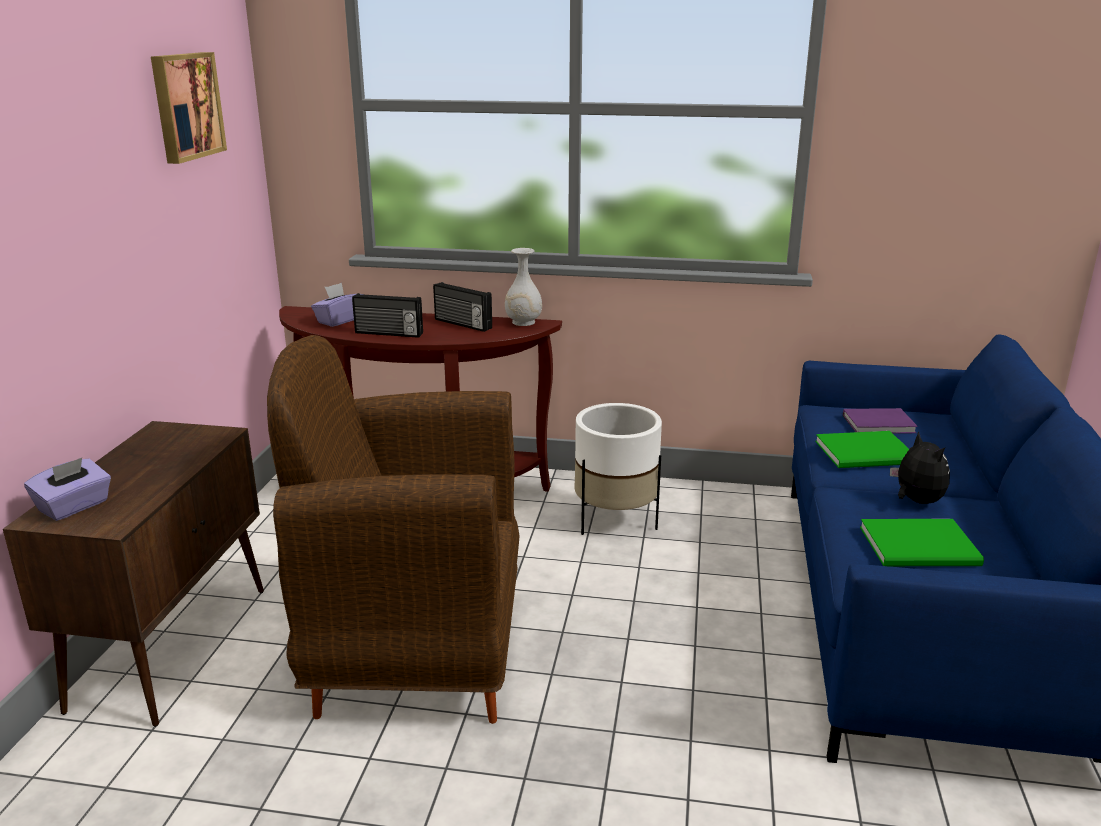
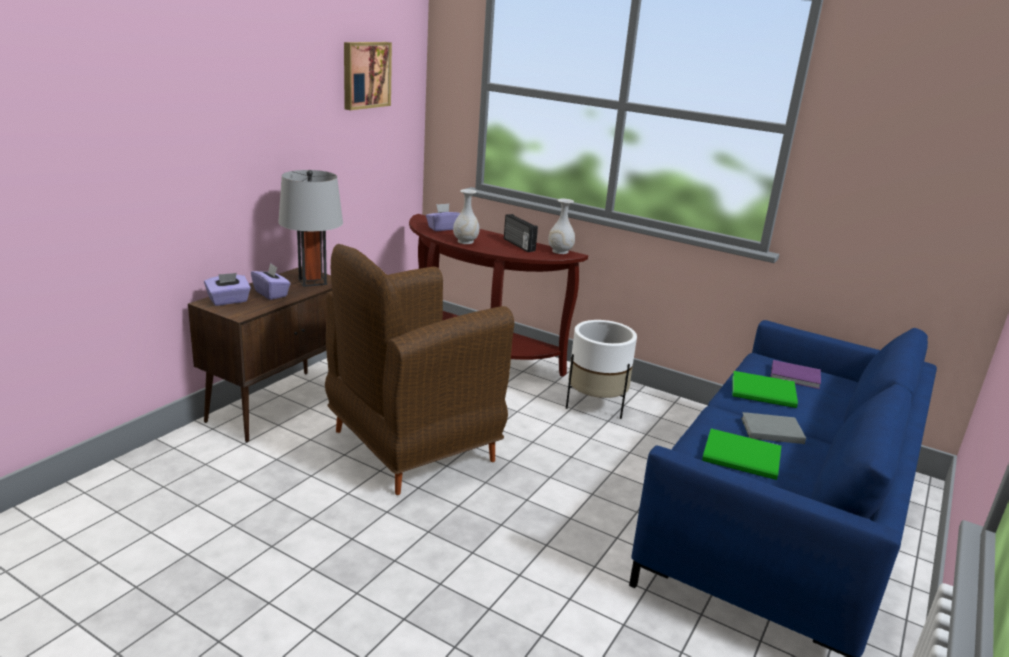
camera: 20 degrees right, 0 degrees up
brown armchair [267,335,519,724] -> brown armchair turned 60 degrees counterclockwise [325,244,514,495]
radio [352,293,423,338] -> white vase [453,189,480,244]
plush toy [890,432,950,504] -> grey book [741,412,806,444]
none -> purple tissue box [251,263,291,300]
none -> grey table lamp [278,170,343,287]

